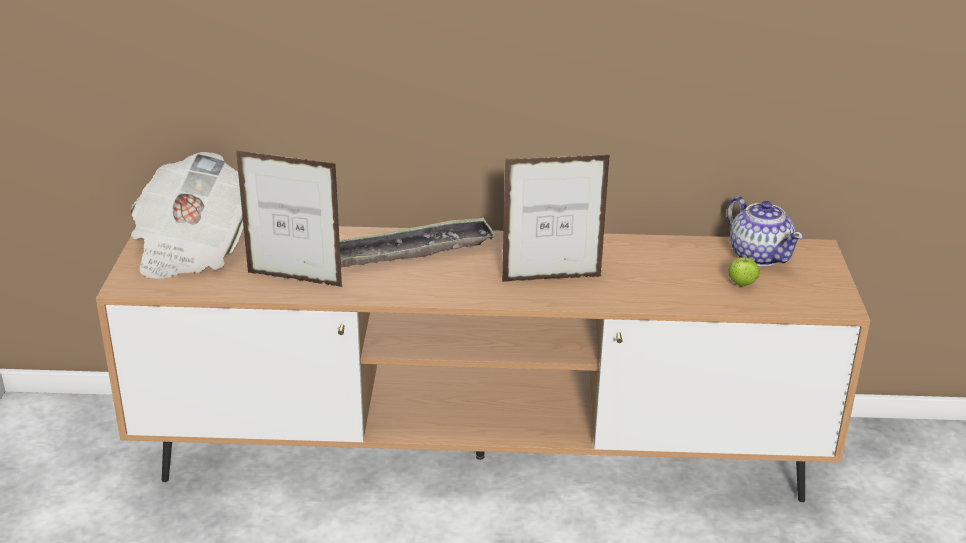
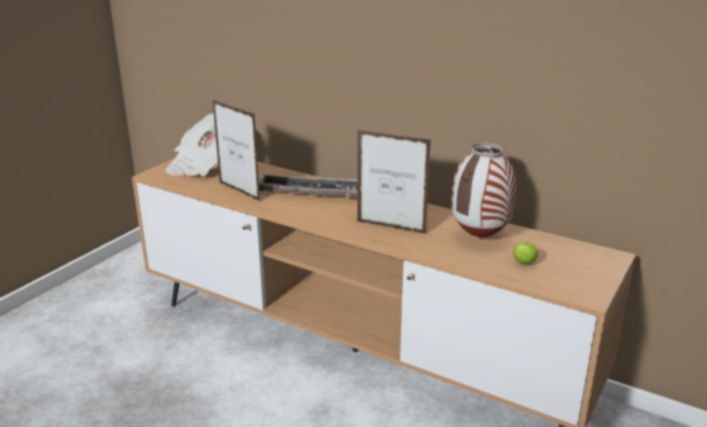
camera: 30 degrees right, 5 degrees down
teapot [727,197,803,266] -> none
none -> vase [452,143,516,238]

